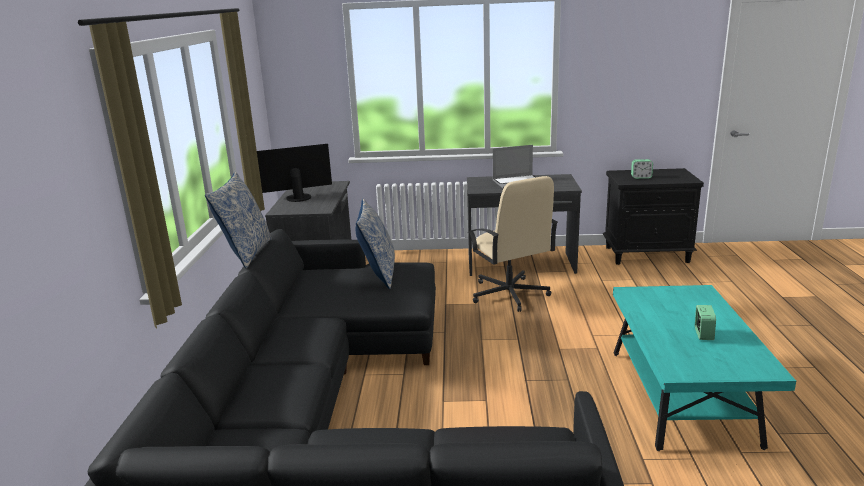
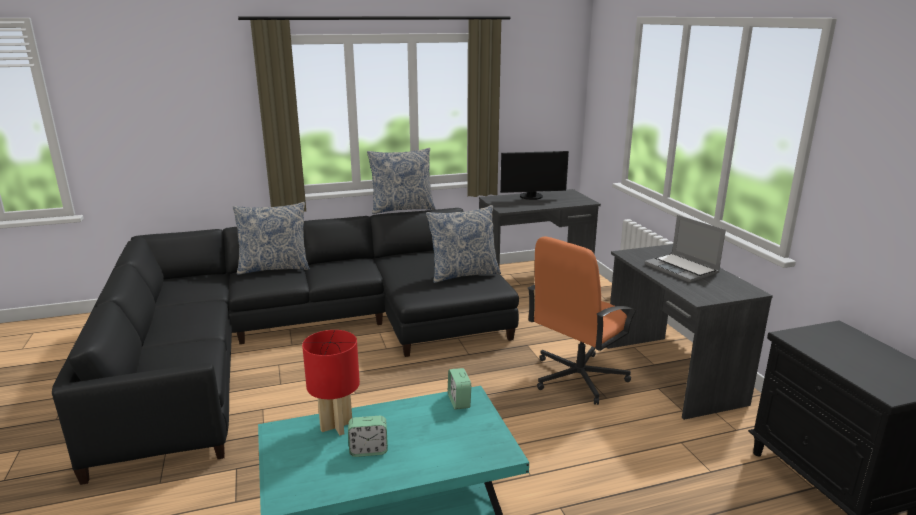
camera: 70 degrees right, 0 degrees up
monitor [257,144,332,202] -> monitor turned 120 degrees clockwise [500,151,569,200]
beige office chair [468,176,558,312] -> orange office chair [527,236,638,405]
alarm clock [631,159,653,179] -> alarm clock moved to [448,368,471,410]
none -> pillow [233,202,310,275]
none -> red table lamp [302,330,360,435]

